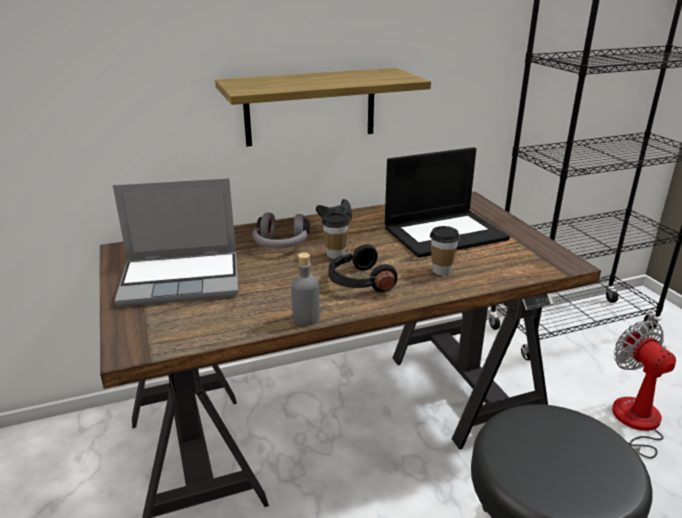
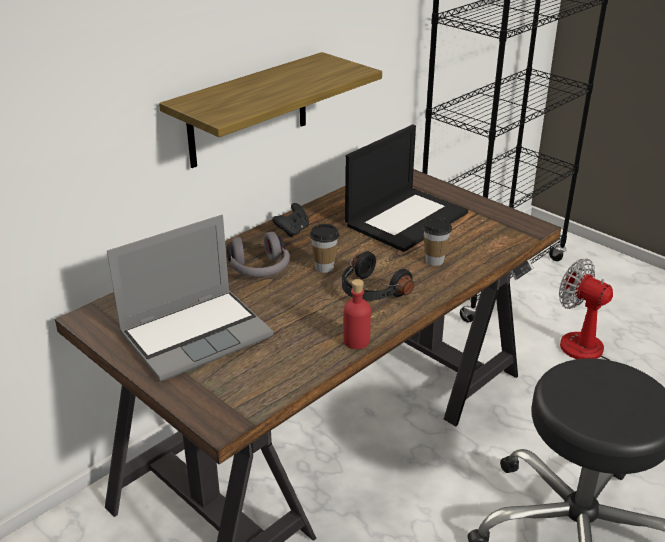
camera: 25 degrees left, 5 degrees up
grey bottle [291,252,320,326] -> red bottle [343,279,371,349]

